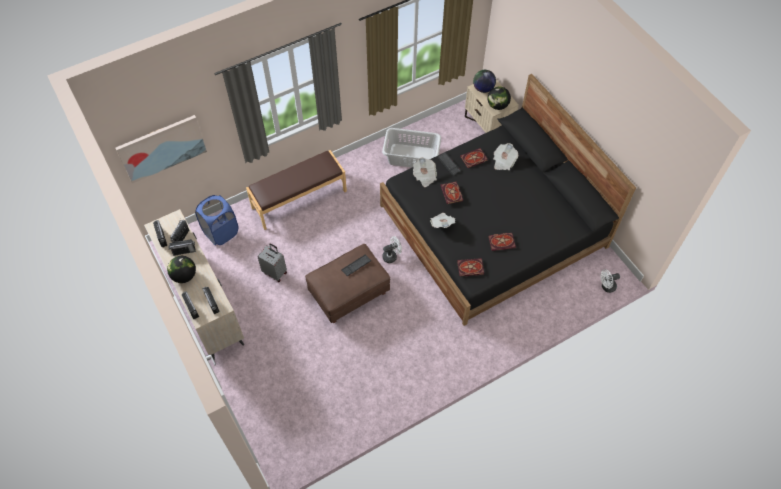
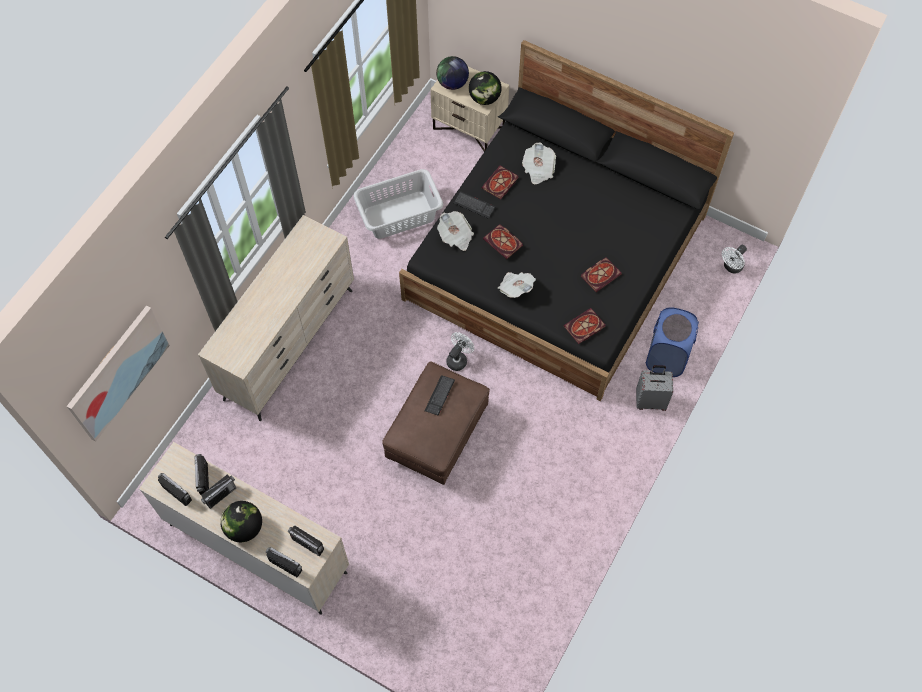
camera: 30 degrees left, 5 degrees up
blue laundry basket [195,195,239,245] -> blue laundry basket moved to [645,307,699,377]
brown bench [246,150,347,230] -> beige dresser [198,215,354,421]
grey suitcase [257,243,287,282] -> grey suitcase moved to [636,365,673,411]

